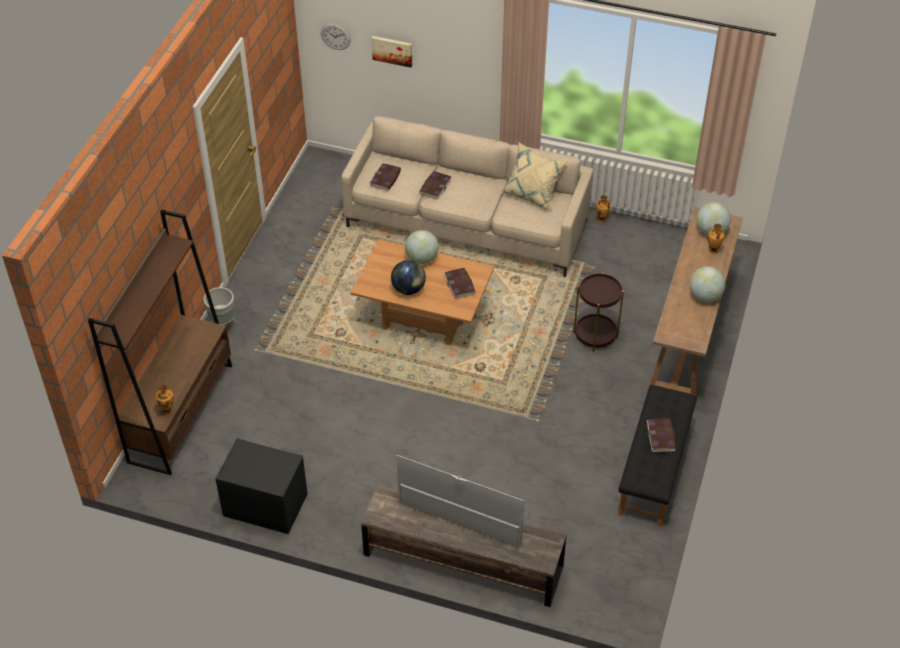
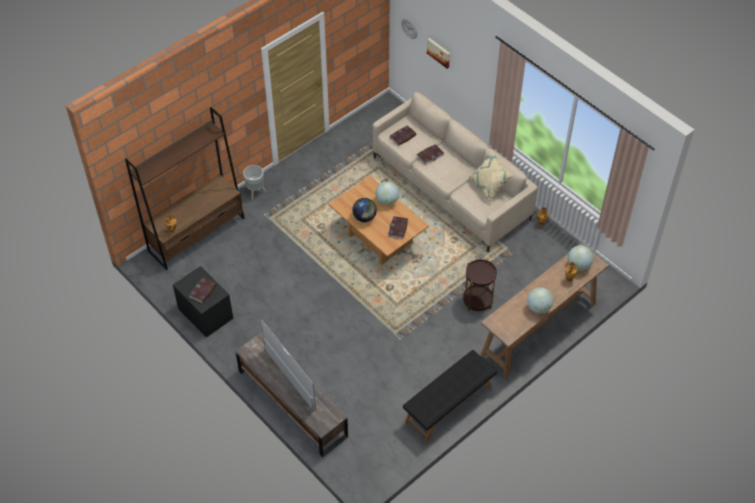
camera: 30 degrees right, 5 degrees up
book [647,418,676,452] -> book moved to [189,277,217,303]

